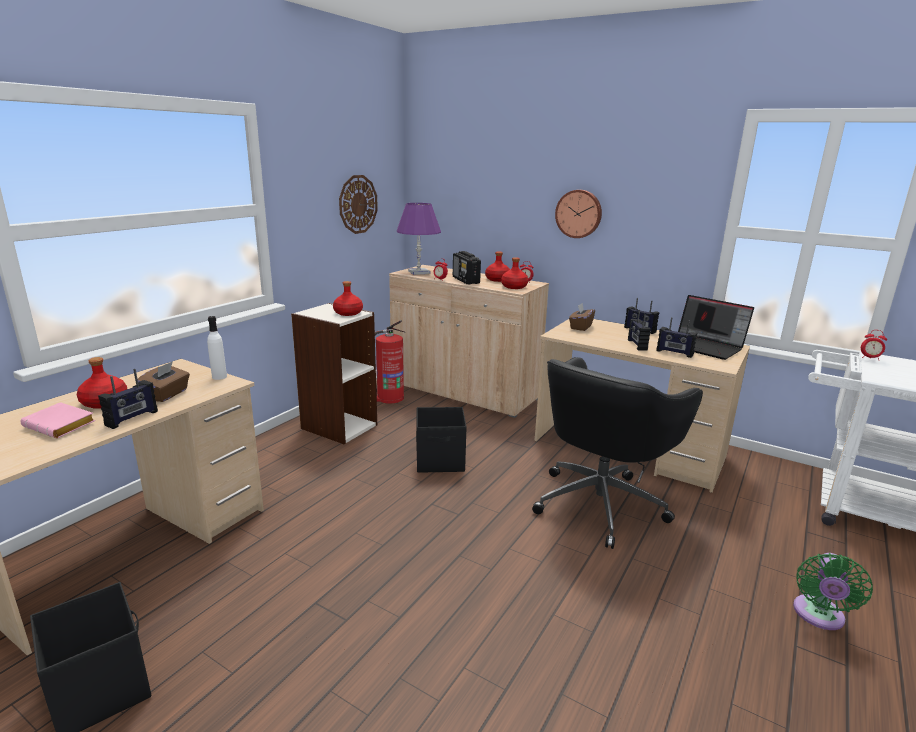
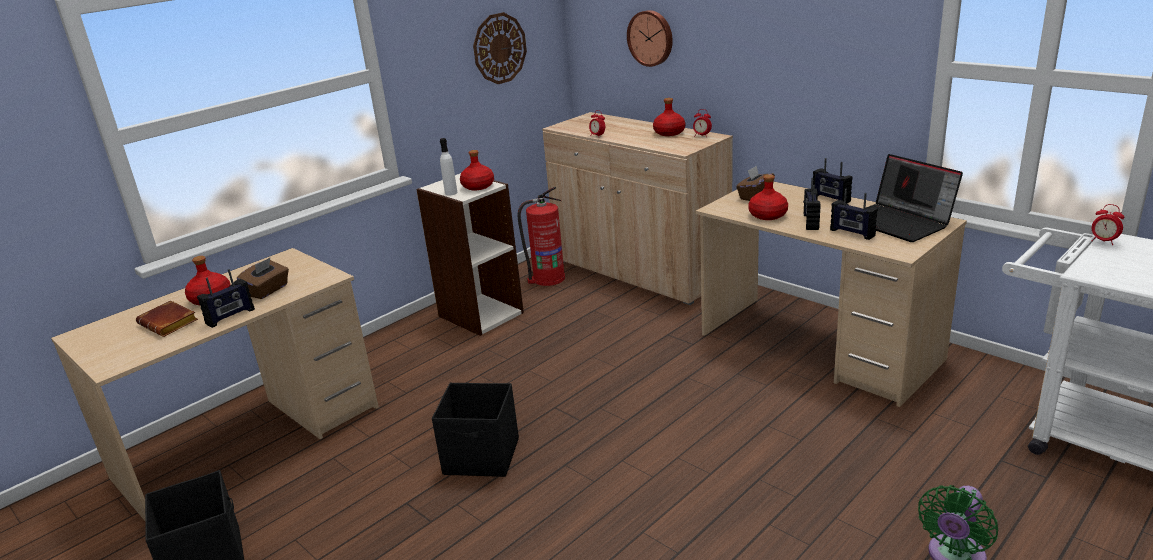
camera: 15 degrees right, 5 degrees up
pink book [21,402,95,438] -> brown book [136,300,198,337]
white bottle [207,316,227,380] -> white bottle moved to [440,138,458,196]
purple table lamp [397,203,441,275] -> none
black storage box [416,407,466,473] -> black storage box moved to [432,383,519,477]
radio [453,251,481,285] -> none
red bottle [501,257,528,289] -> red bottle moved to [748,174,788,220]
black office chair [532,357,703,549] -> none
wall clock [555,190,602,238] -> wall clock moved to [627,10,673,67]

